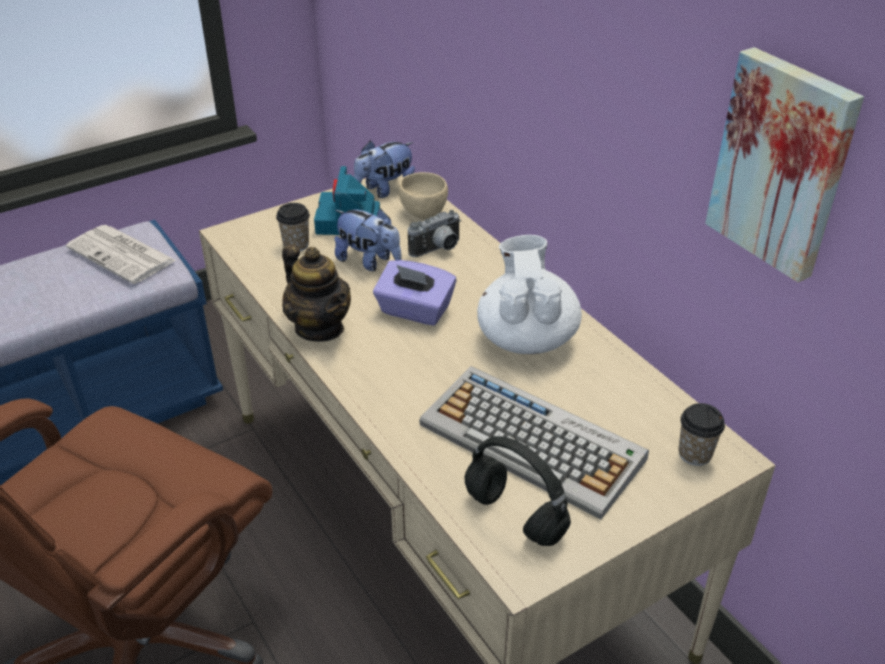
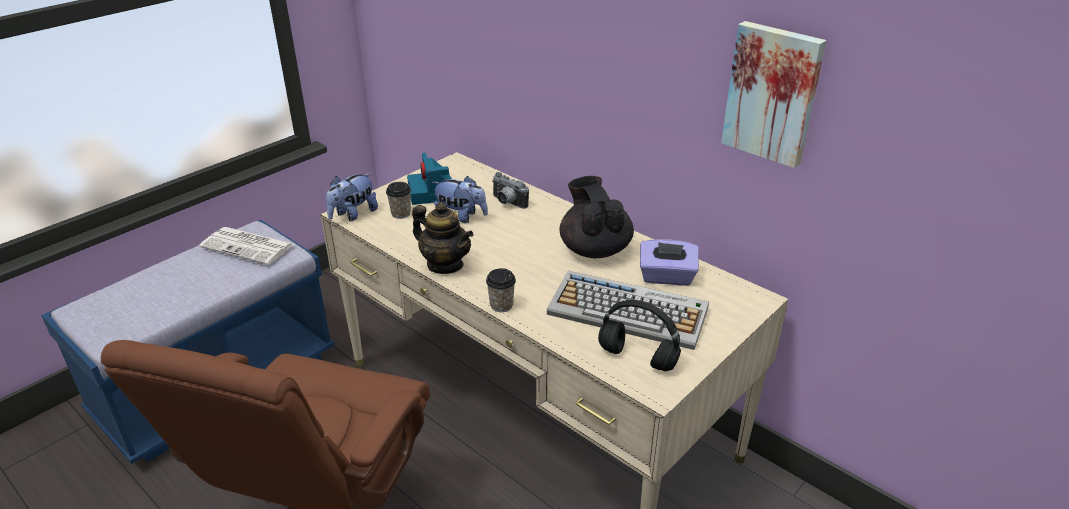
camera: 15 degrees left, 5 degrees down
plush toy [354,141,415,198] -> plush toy moved to [326,173,378,221]
purple tissue box [373,260,457,326] -> purple tissue box moved to [640,239,699,286]
beige bowl [399,172,448,219] -> none
camera [408,210,461,257] -> camera turned 90 degrees clockwise [492,172,529,209]
white teapot [477,235,582,354] -> black teapot [560,176,634,258]
cup [679,403,725,466] -> cup moved to [486,268,516,312]

